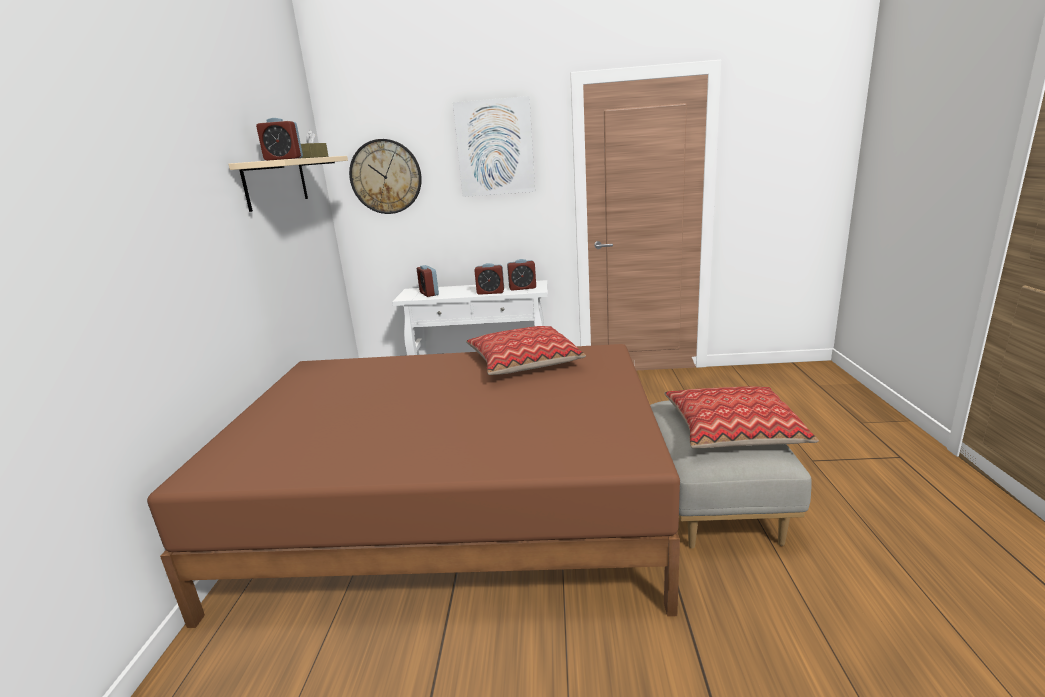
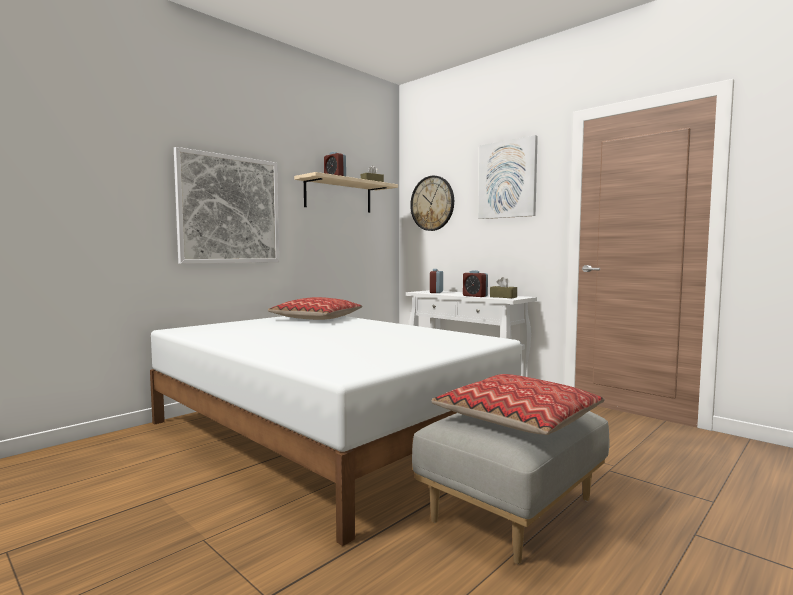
camera: 40 degrees right, 15 degrees down
brown bed [147,344,680,628] -> white bed [150,316,522,546]
pillow [466,326,586,375] -> pillow moved to [268,297,362,320]
alarm clock [507,259,536,291] -> brown tissue box [490,277,517,298]
none -> picture [174,147,279,264]

